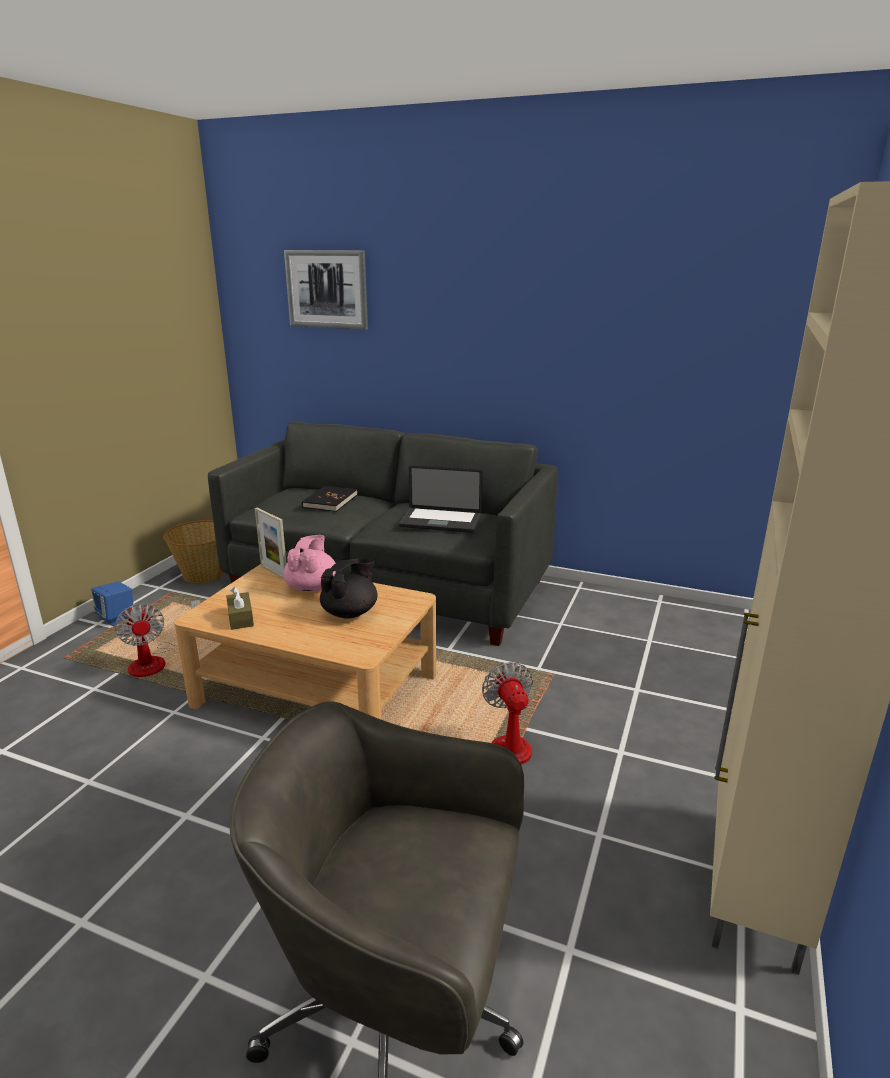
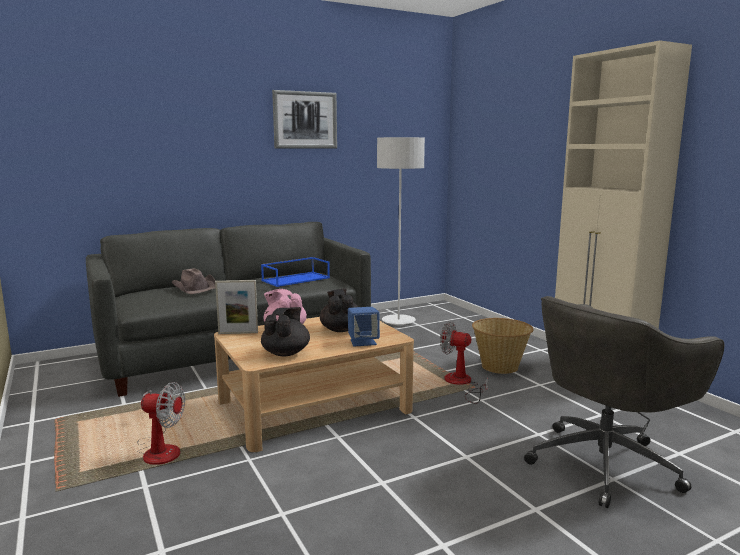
camera: 50 degrees left, 10 degrees down
blue speaker [91,582,133,626] -> blue speaker moved to [348,307,380,347]
basket [163,520,224,583] -> basket moved to [472,318,534,374]
brown tissue box [226,587,254,630] -> black teapot [261,307,310,356]
picture [284,250,368,330] -> picture moved to [272,90,337,149]
black book [302,486,358,512] -> brown hat [172,268,216,294]
laptop [399,466,483,533] -> blue tray [261,257,330,287]
none -> grey floor lamp [377,137,425,325]

